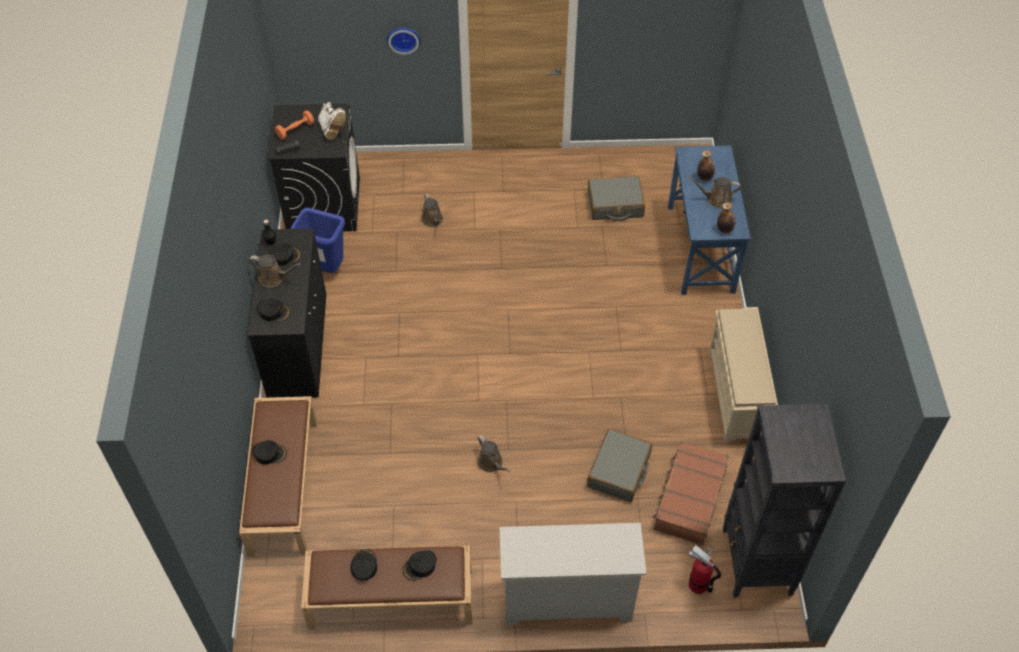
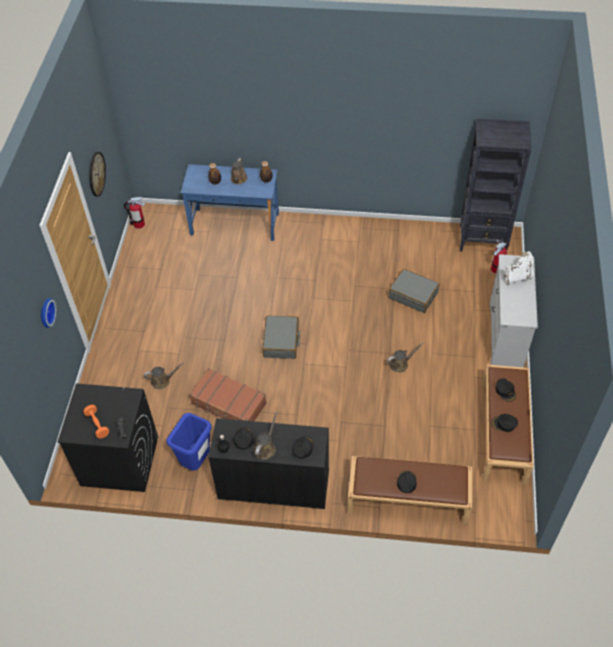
camera: 80 degrees left, 0 degrees up
white boot [318,102,346,140] -> white boot moved to [504,251,534,285]
grey suitcase [588,176,645,221] -> grey suitcase moved to [263,315,300,359]
brown suitcase [652,441,729,545] -> brown suitcase moved to [189,368,266,421]
beige shoe rack [709,307,778,443] -> none
none -> wall clock [89,152,106,197]
none -> fire extinguisher [124,197,145,229]

